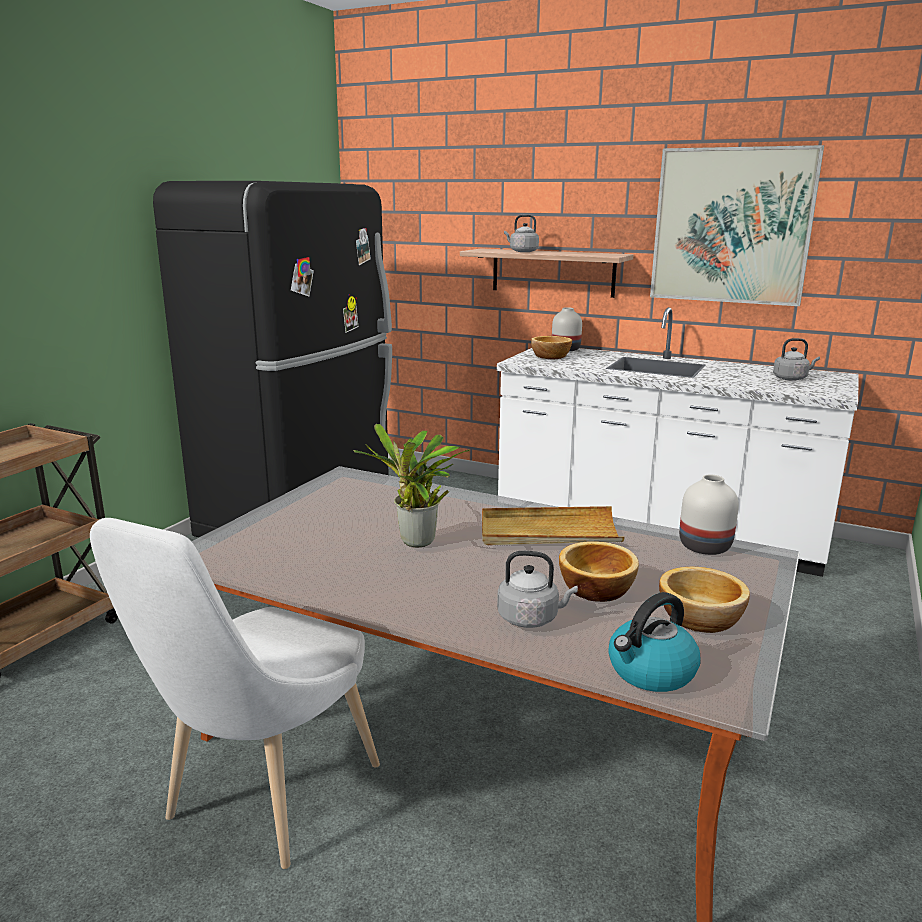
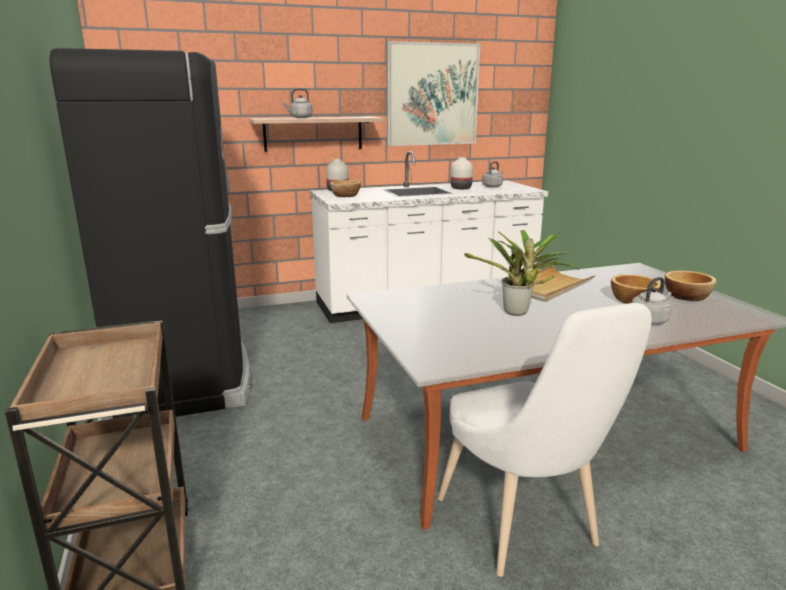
camera: 45 degrees left, 0 degrees up
kettle [608,592,701,692] -> none
white vase [679,474,739,555] -> white vase moved to [451,157,473,189]

